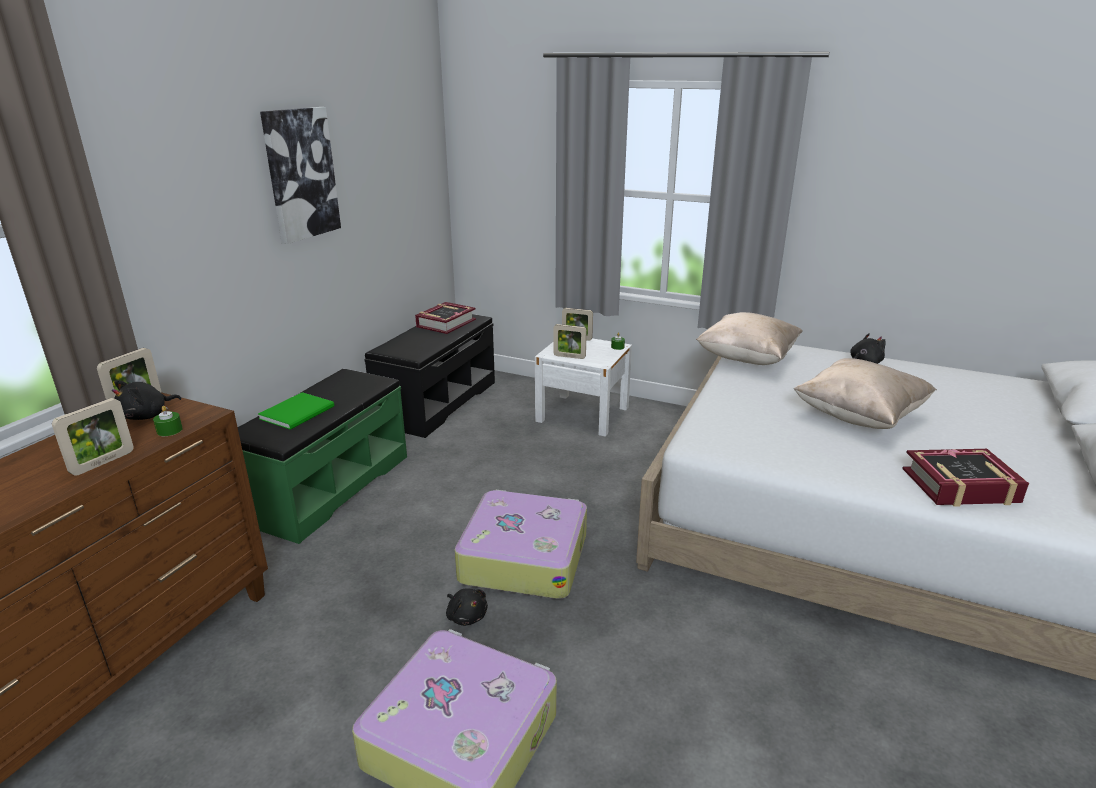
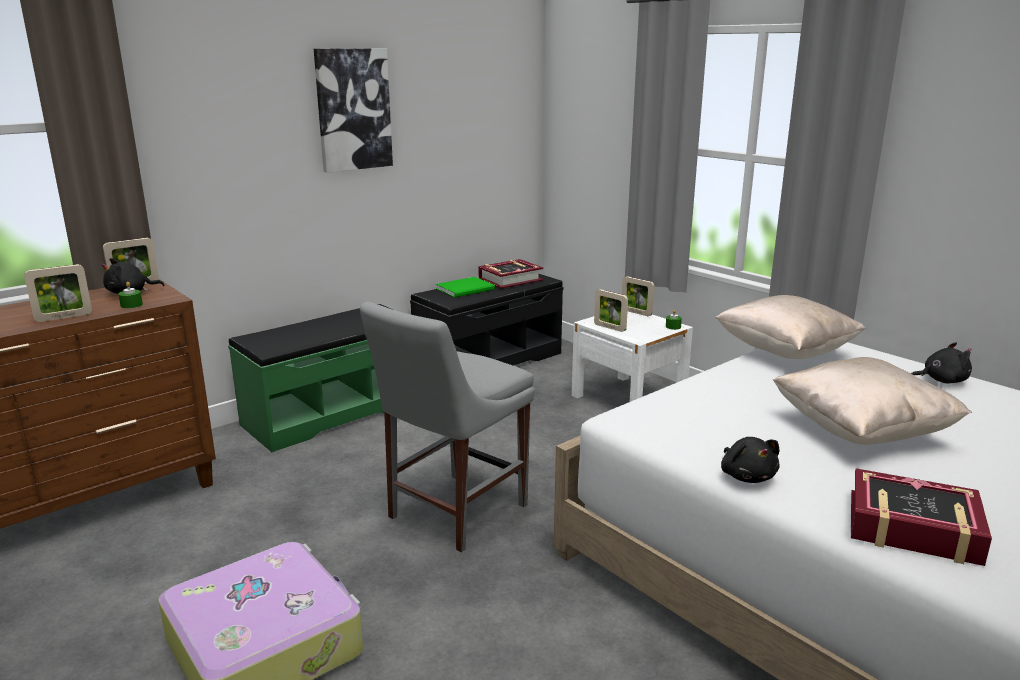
camera: 25 degrees right, 5 degrees down
green book [258,392,334,430] -> green book moved to [436,277,495,297]
black plush toy [446,588,488,626] -> black plush toy moved to [721,437,780,483]
suitcase [455,490,587,599] -> grey chair [360,302,535,552]

